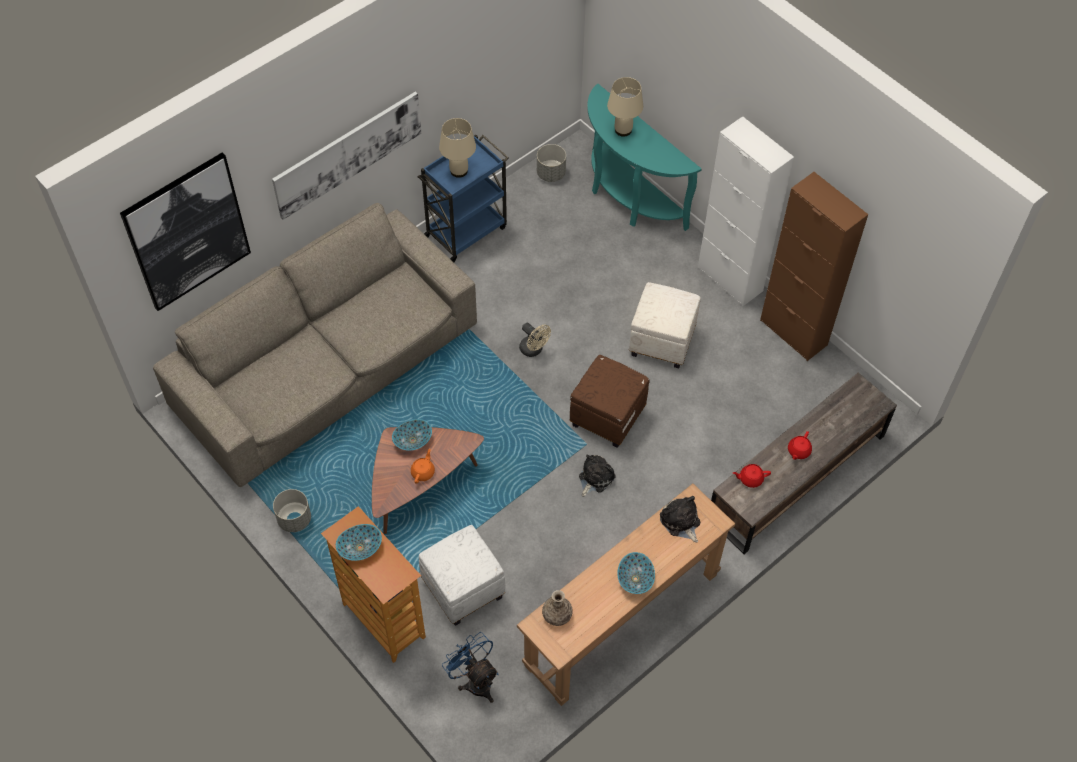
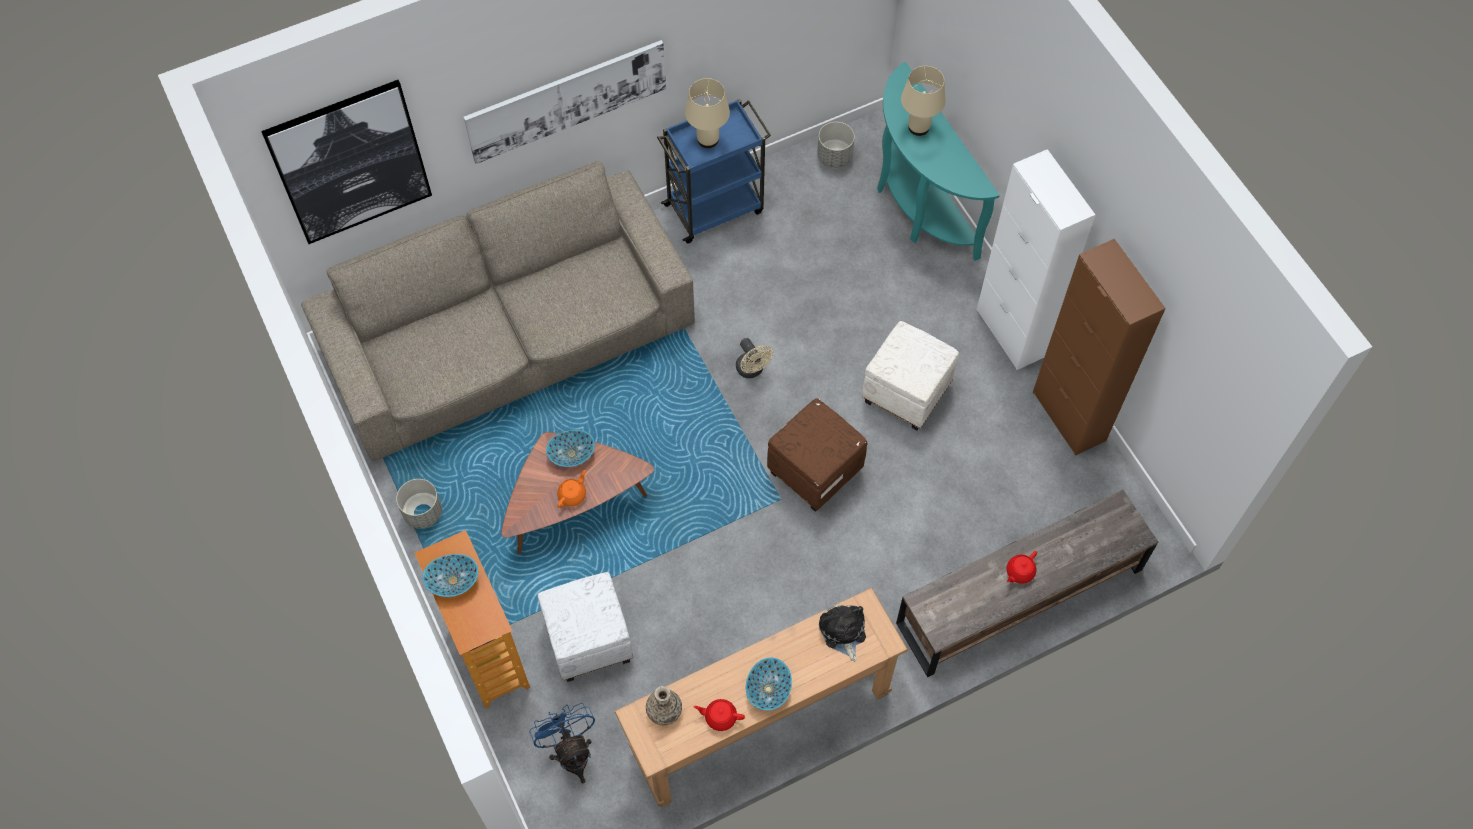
camera: 15 degrees right, 5 degrees up
plush toy [579,455,616,497] -> none
red teapot [733,464,771,488] -> red teapot moved to [694,699,745,731]

